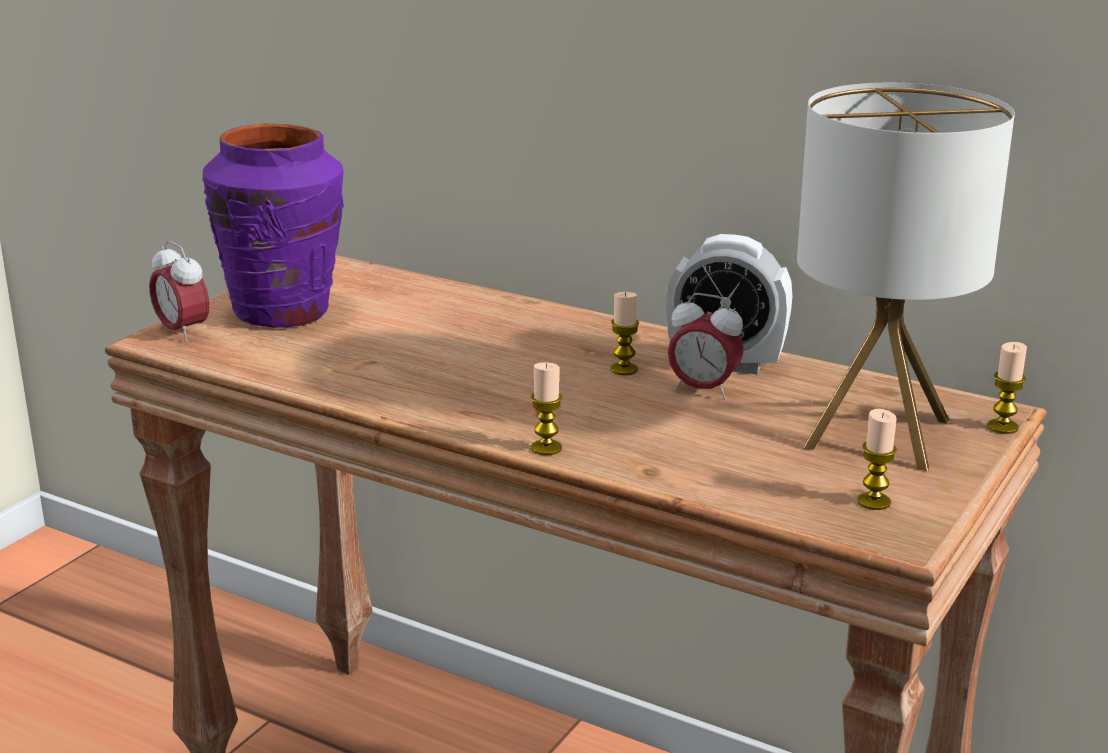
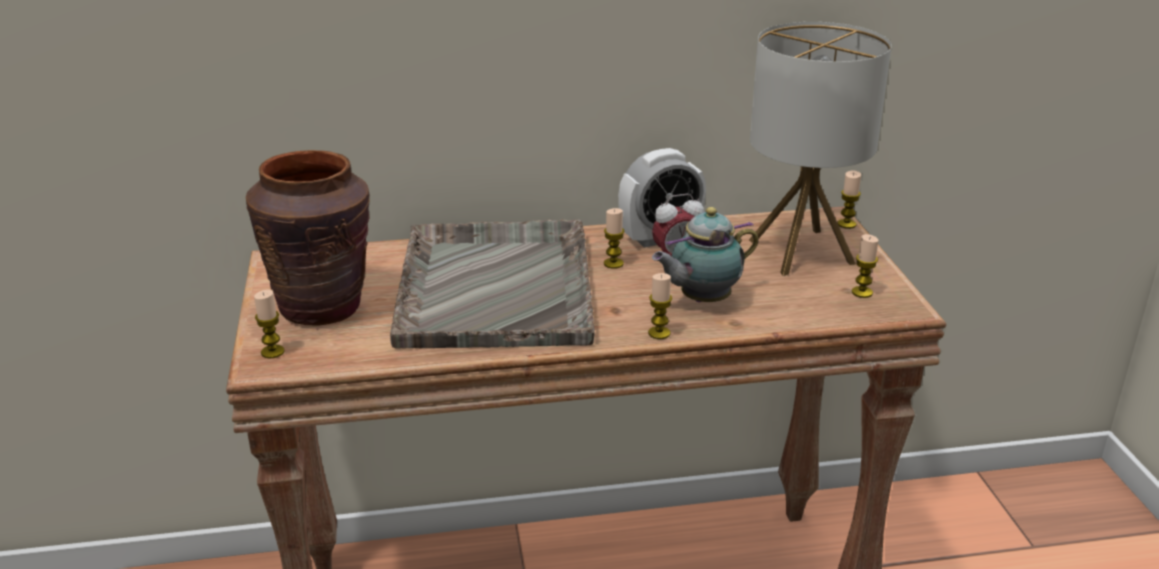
camera: 40 degrees left, 5 degrees up
alarm clock [149,241,209,342] -> candle [254,290,285,358]
purple vase [202,123,344,328] -> brown vase [246,150,370,325]
none -> grey tray [390,219,595,349]
none -> teapot [652,207,759,302]

